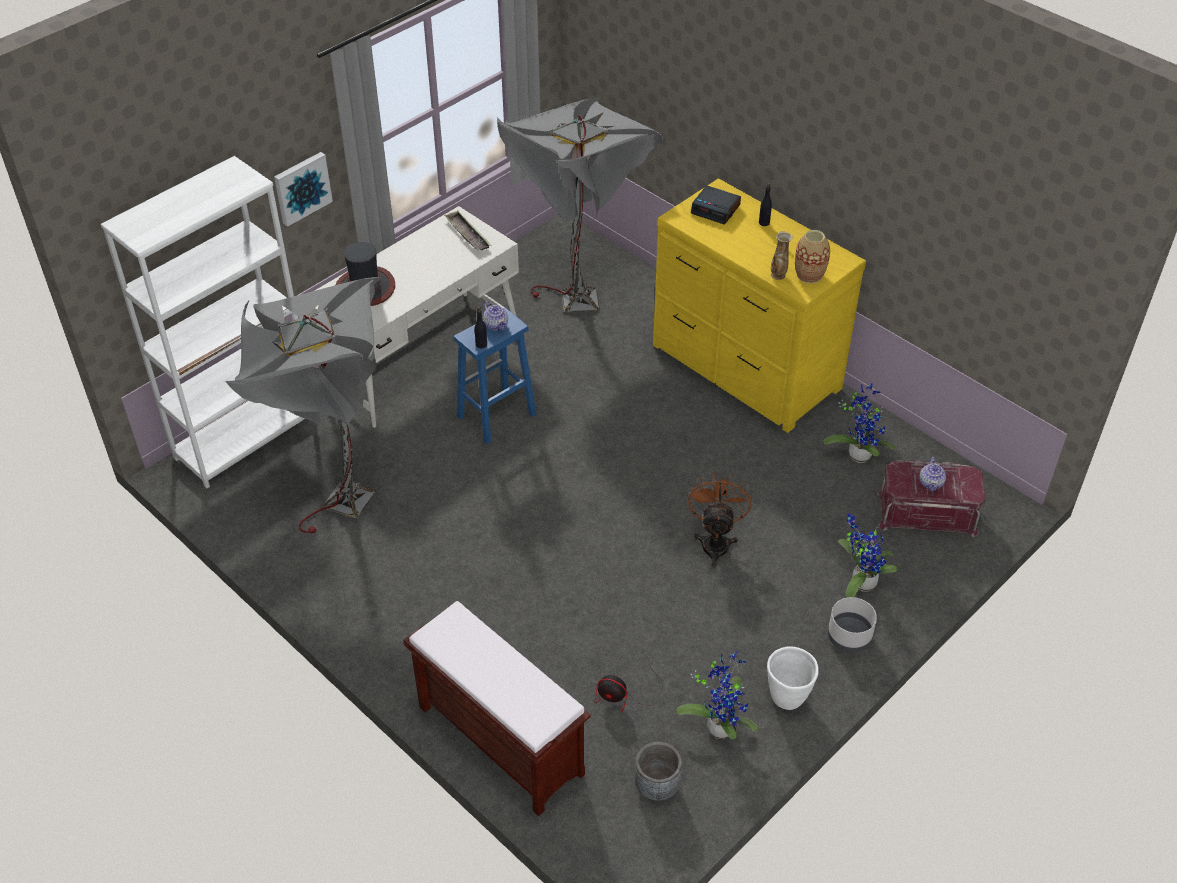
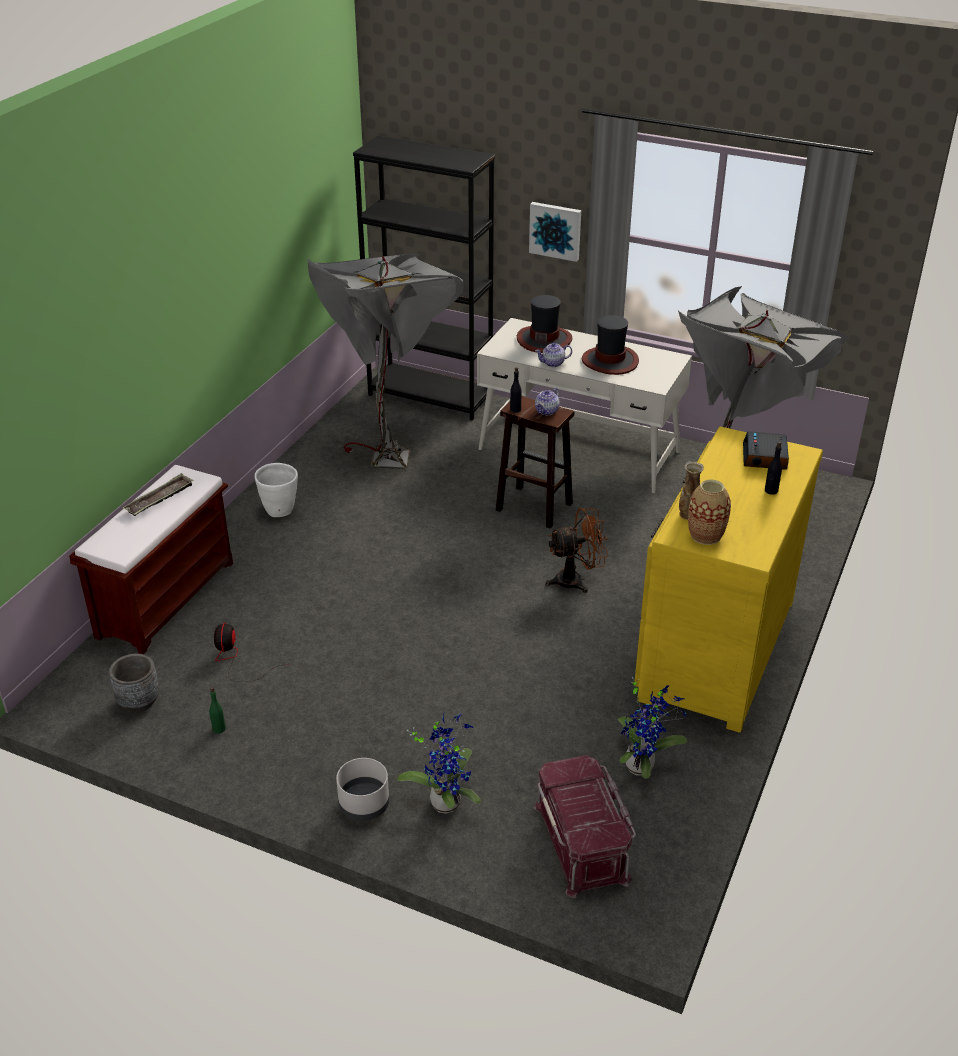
camera: 70 degrees right, 10 degrees down
white bookcase [101,156,305,488] -> black bookcase [353,135,495,421]
tray [444,211,492,250] -> tray moved to [122,473,194,516]
blue stool [453,308,536,444] -> brown stool [496,396,574,529]
potted plant [676,651,759,739] -> green bottle [209,687,226,734]
brown fan [688,472,751,568] -> brown fan moved to [545,508,608,593]
white planter [767,647,819,710] -> white planter moved to [255,463,298,517]
teapot [919,457,946,491] -> teapot moved to [535,343,572,367]
none -> hat [582,315,639,375]

